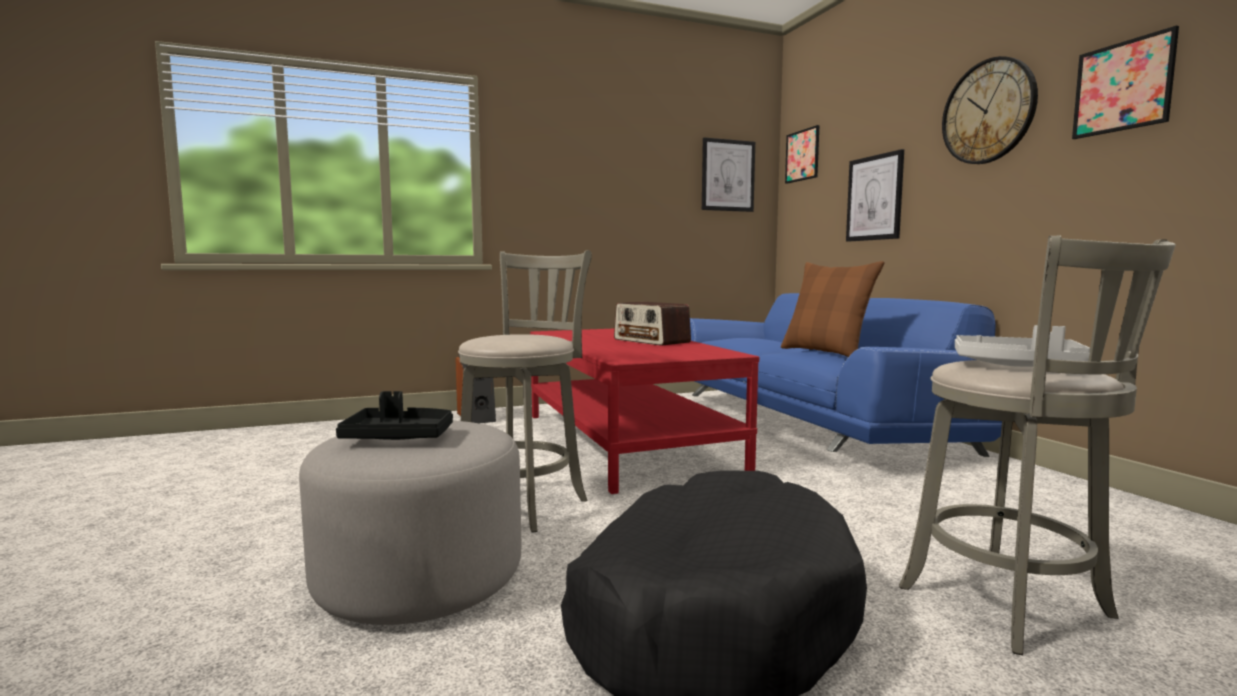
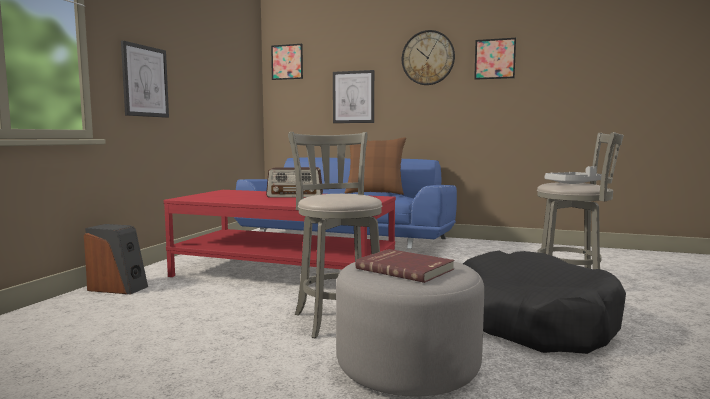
camera: 50 degrees left, 0 degrees up
black tray [336,391,453,440] -> red book [355,249,455,283]
picture [702,137,755,212] -> picture moved to [121,41,169,118]

